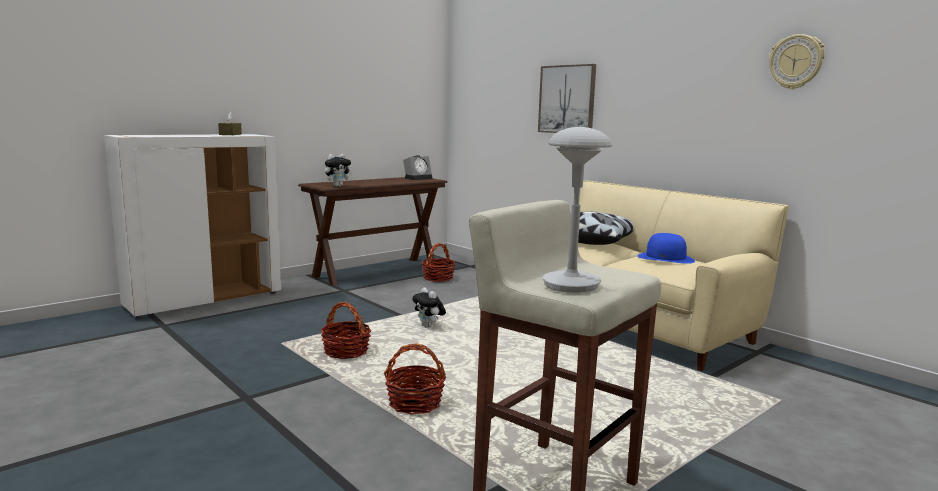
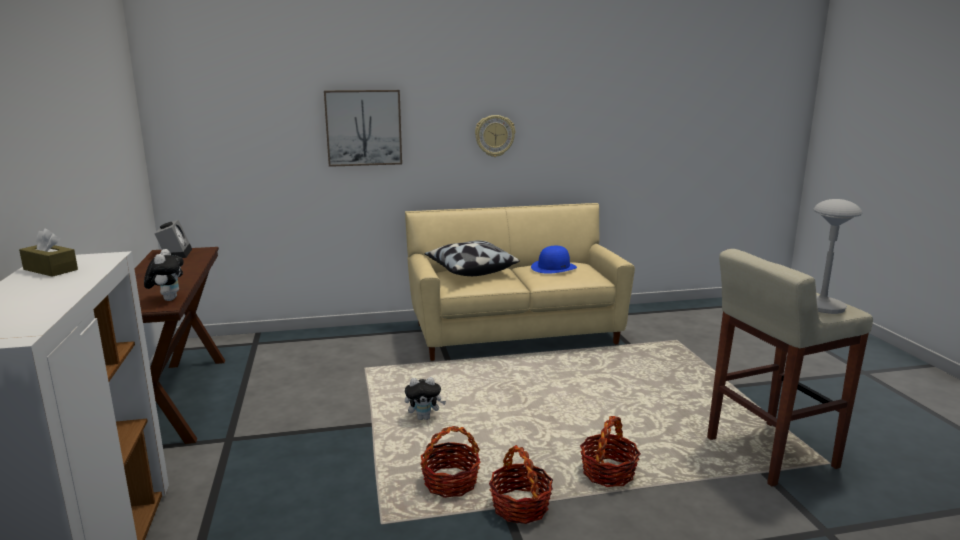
camera: 60 degrees left, 5 degrees up
basket [422,243,455,282] -> basket moved to [489,445,553,524]
wall clock [769,34,825,89] -> wall clock moved to [475,115,515,157]

